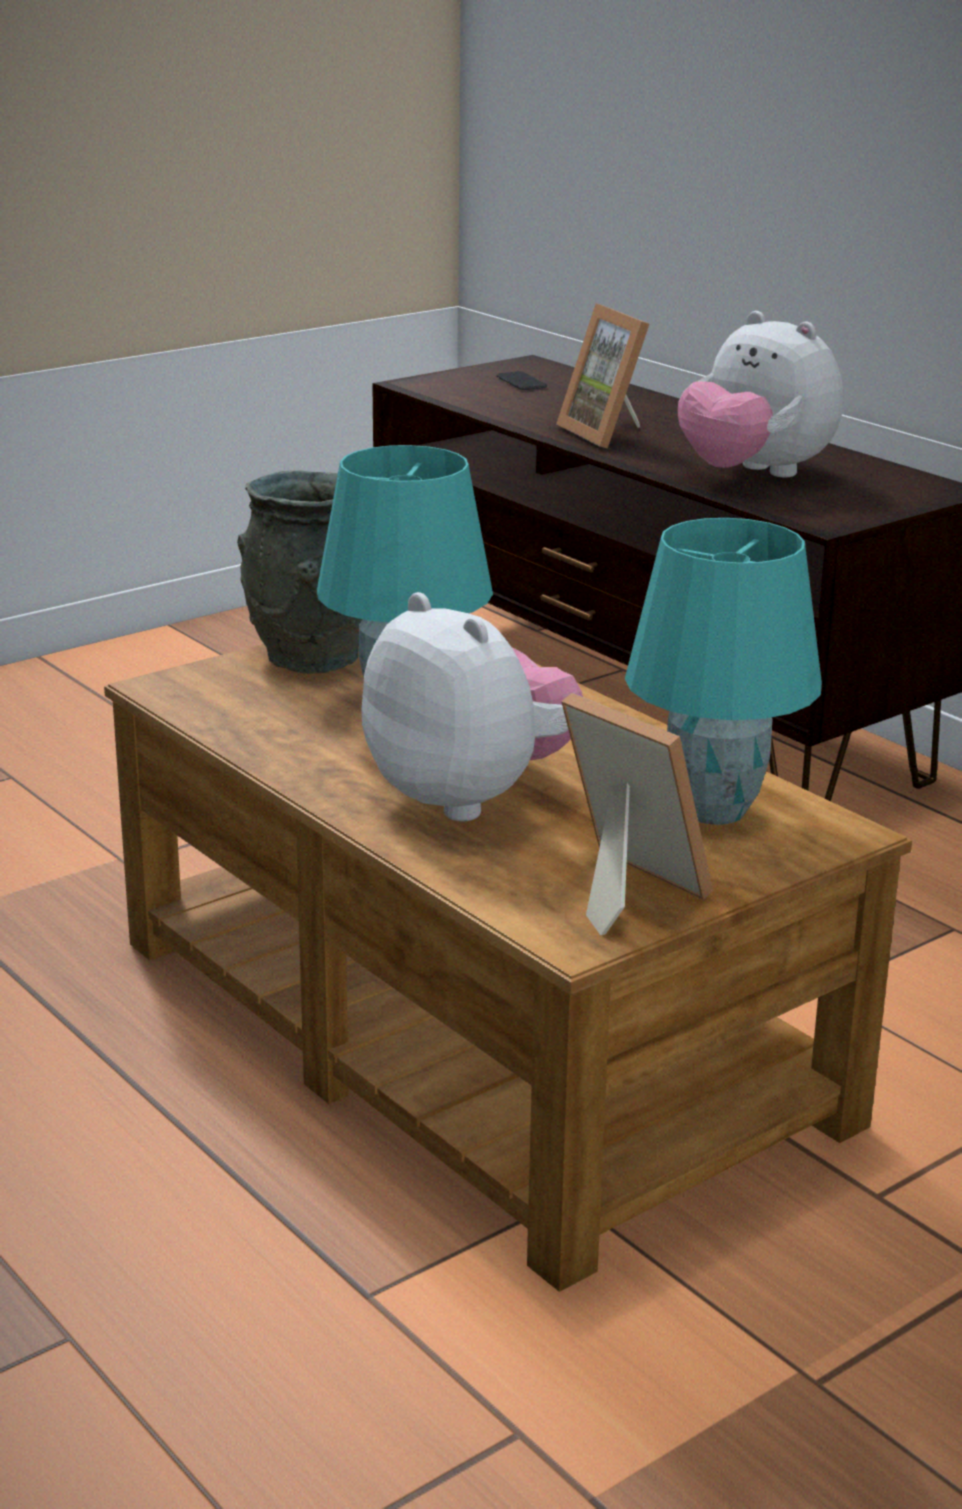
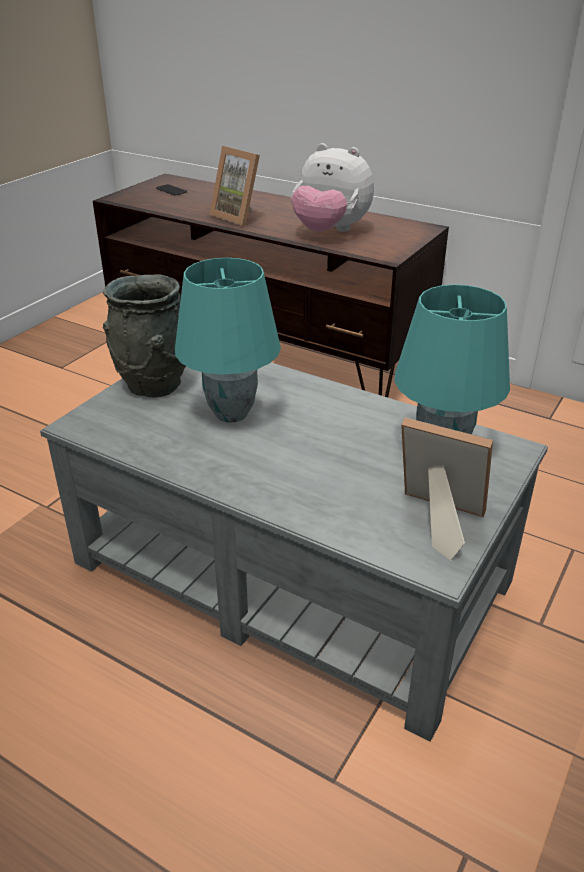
camera: 20 degrees left, 10 degrees up
brown coffee table [104,644,912,1292] -> grey coffee table [40,363,548,742]
plush toy [361,592,583,822] -> none

